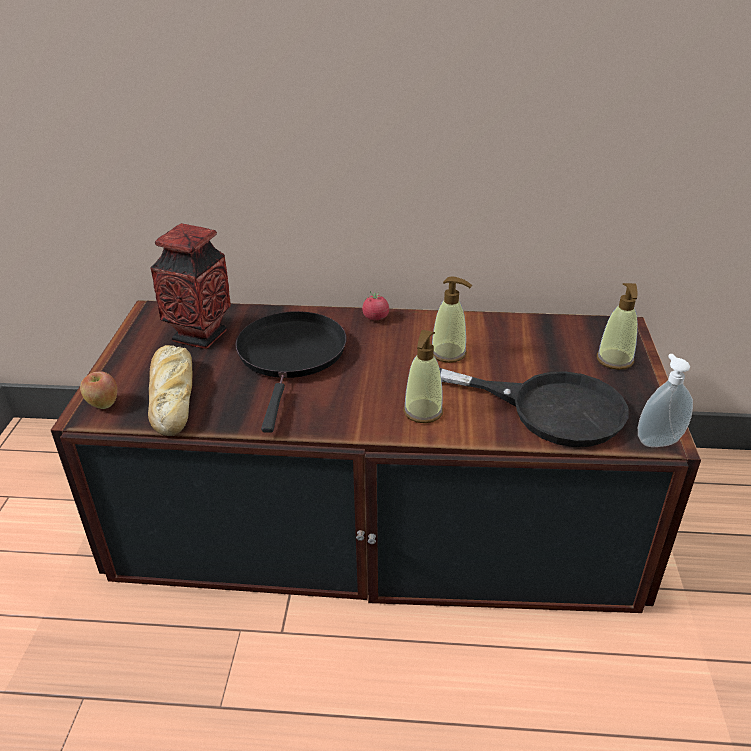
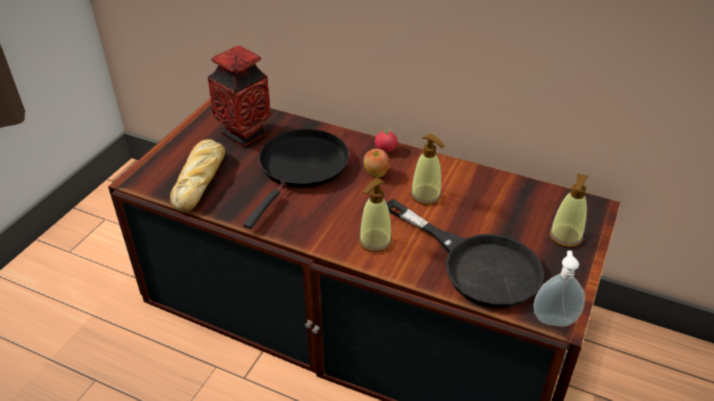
camera: 20 degrees right, 5 degrees up
apple [80,371,117,409] -> apple moved to [363,149,389,178]

